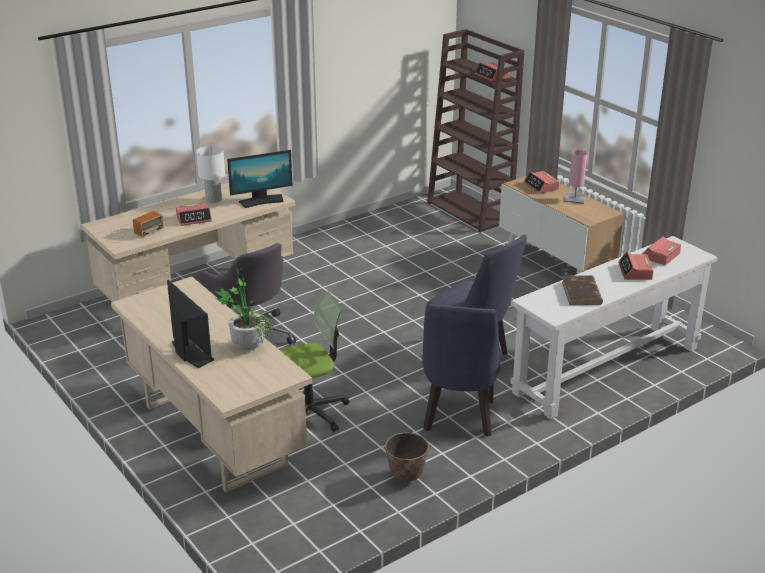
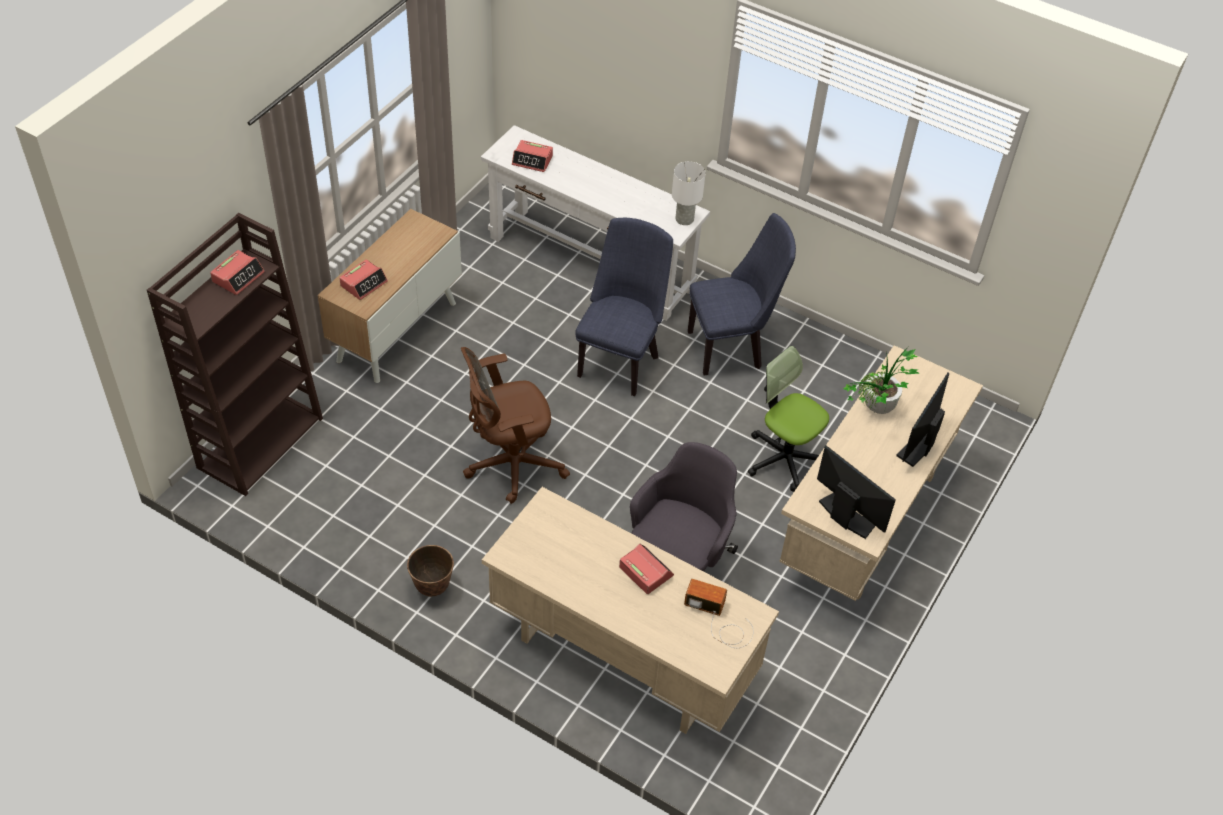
camera: 115 degrees left, 20 degrees up
white table lamp [196,145,225,203] -> white table lamp moved to [672,161,706,225]
monitor [227,150,293,208] -> monitor moved to [817,445,896,539]
planter [385,433,429,485] -> planter moved to [407,545,454,597]
brown book [562,275,603,305] -> none
pink table lamp [564,150,587,204] -> none
alarm clock [618,252,654,280] -> none
none -> brown office chair [461,347,570,504]

